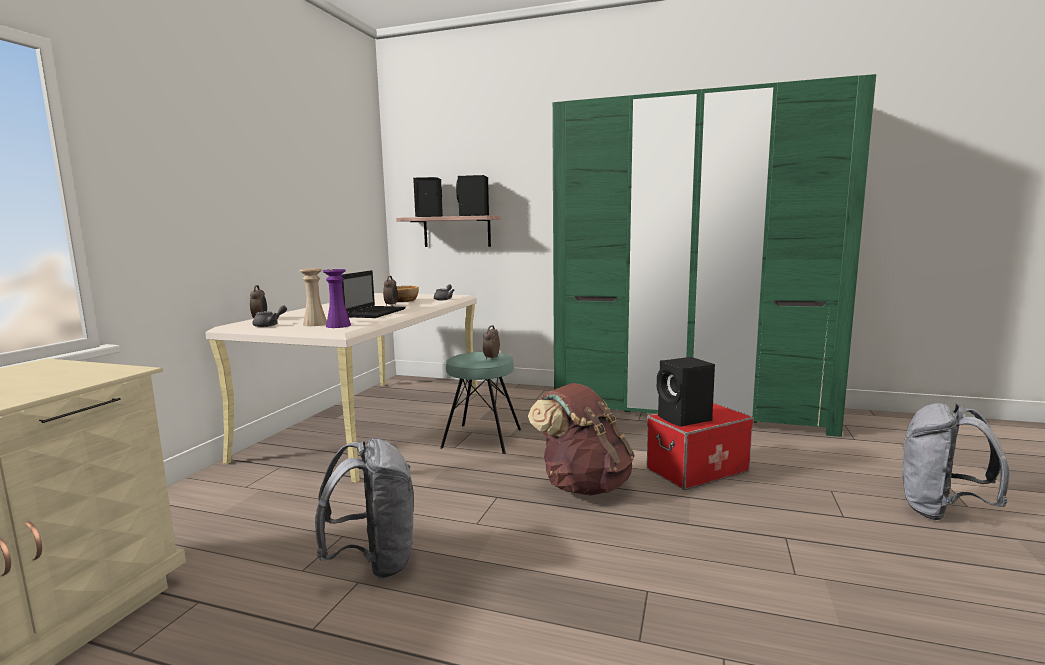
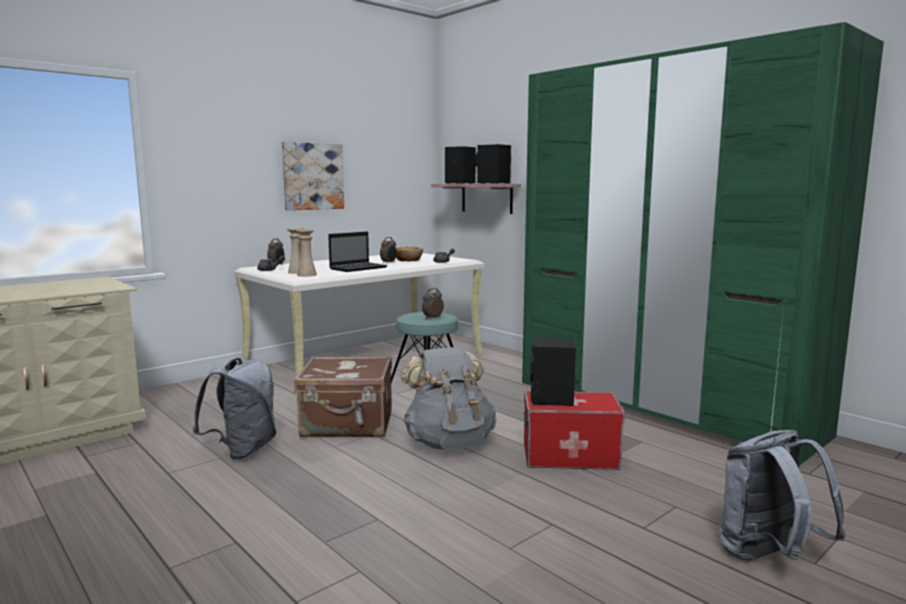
camera: 30 degrees right, 0 degrees up
purple vase [323,269,351,328] -> beige vase [296,229,317,277]
brown backpack [528,383,635,496] -> grey backpack [401,347,496,449]
none -> picture [282,142,344,210]
none -> brown suitcase [294,356,392,437]

